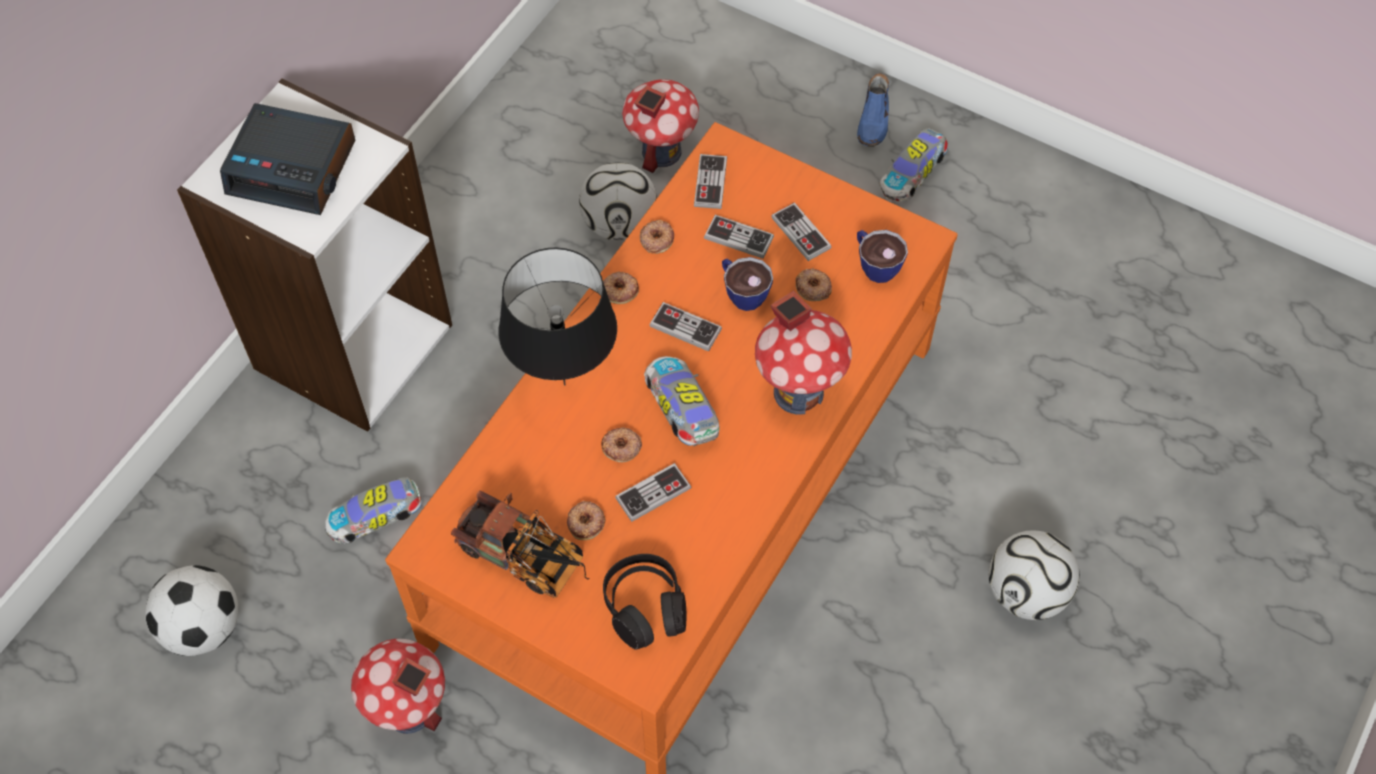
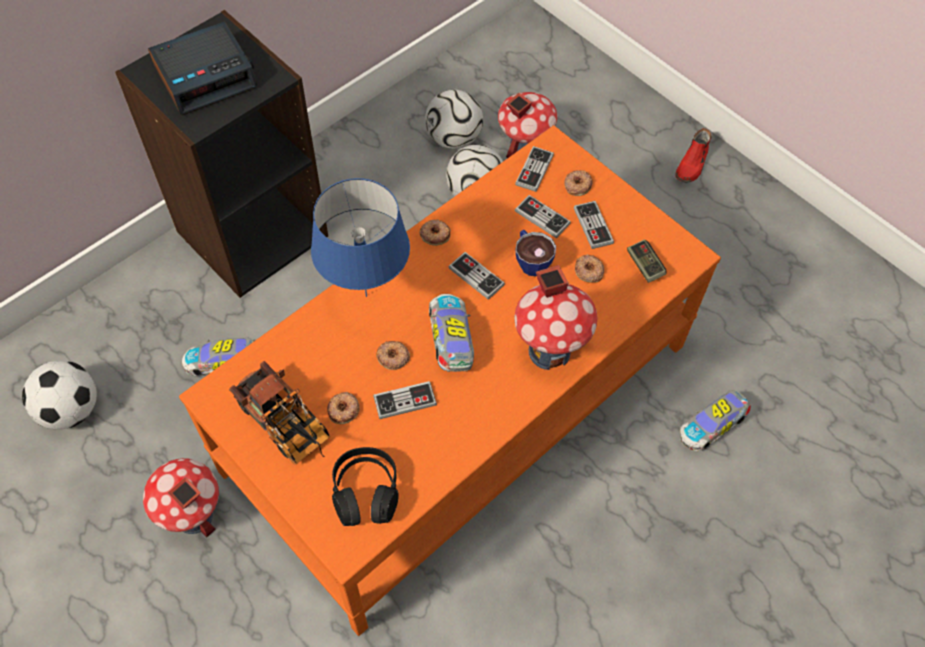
camera: 15 degrees right, 0 degrees up
white bookcase [177,78,452,432] -> black bookcase [115,10,328,298]
alarm clock [220,103,355,215] -> alarm clock turned 60 degrees counterclockwise [148,21,258,115]
black table lamp [499,248,617,385] -> blue table lamp [311,178,410,297]
donut [640,220,674,254] -> donut moved to [564,170,593,196]
blue shoe [857,73,889,147] -> red shoe [676,128,712,183]
cup [857,230,908,283] -> game controller [627,239,667,283]
toy car [880,128,948,201] -> toy car moved to [680,390,751,451]
football [989,530,1080,620] -> football moved to [425,90,483,149]

